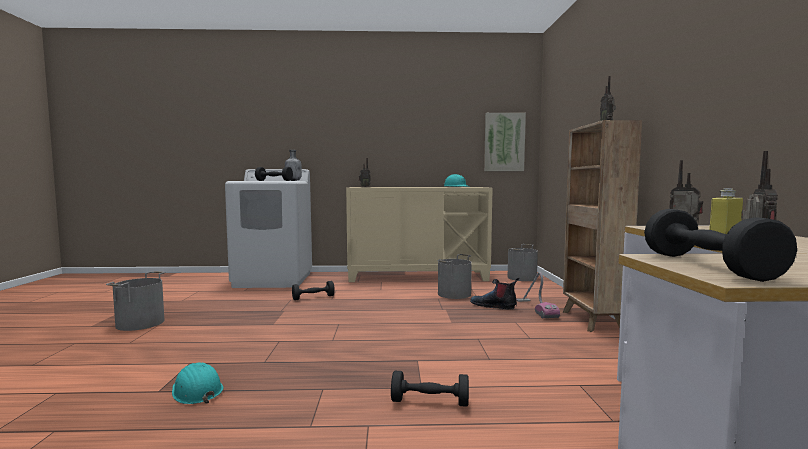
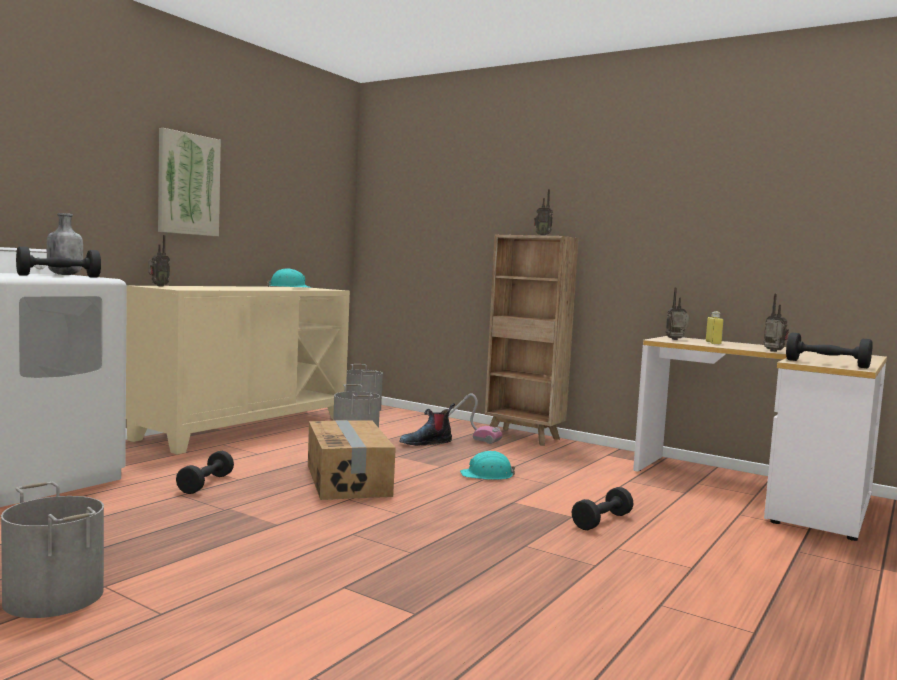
camera: 55 degrees left, 0 degrees up
turquoise hard hat [172,362,223,404] -> turquoise hard hat moved to [460,451,515,480]
picture [484,113,526,171] -> picture moved to [158,128,221,236]
none -> cardboard box [308,420,396,500]

